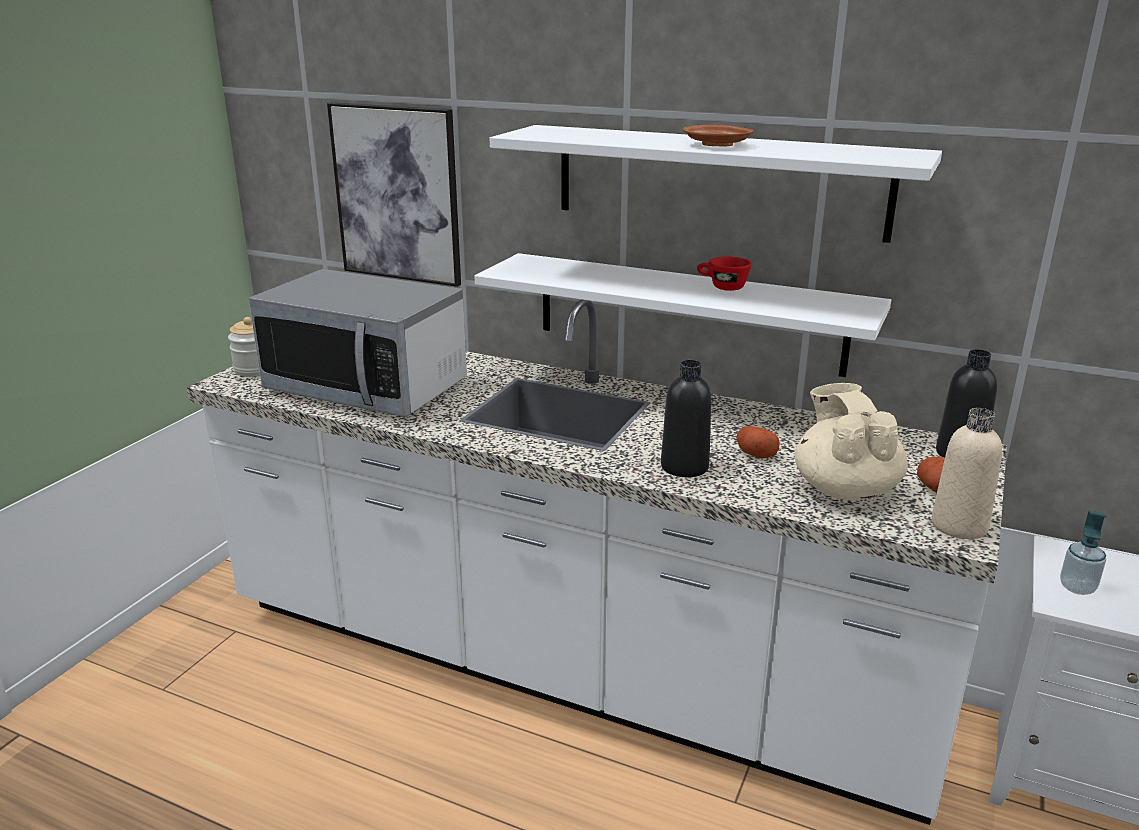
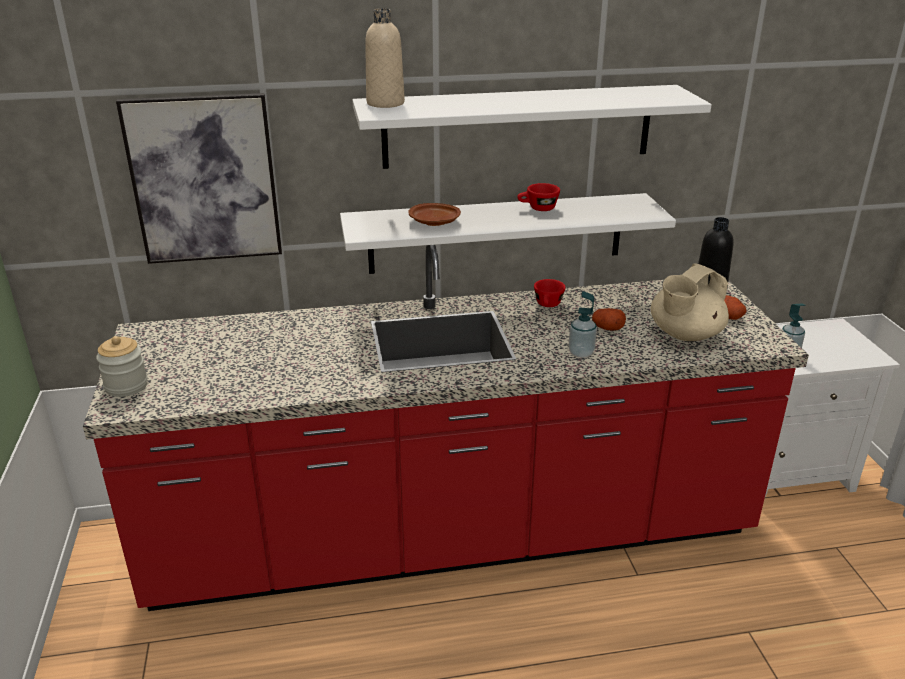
camera: 35 degrees left, 5 degrees up
white counter [187,299,1007,825] -> red counter [83,245,809,611]
microwave [249,269,467,417] -> none
black bottle [661,360,711,477] -> soap dispenser [569,291,597,358]
brown plate [683,124,754,147] -> brown plate moved to [408,203,461,226]
beige teapot [795,383,908,500] -> beige teapot turned 90 degrees counterclockwise [651,263,729,341]
beige bottle [931,408,1002,539] -> beige bottle moved to [365,8,405,108]
none -> red cup [534,279,566,307]

